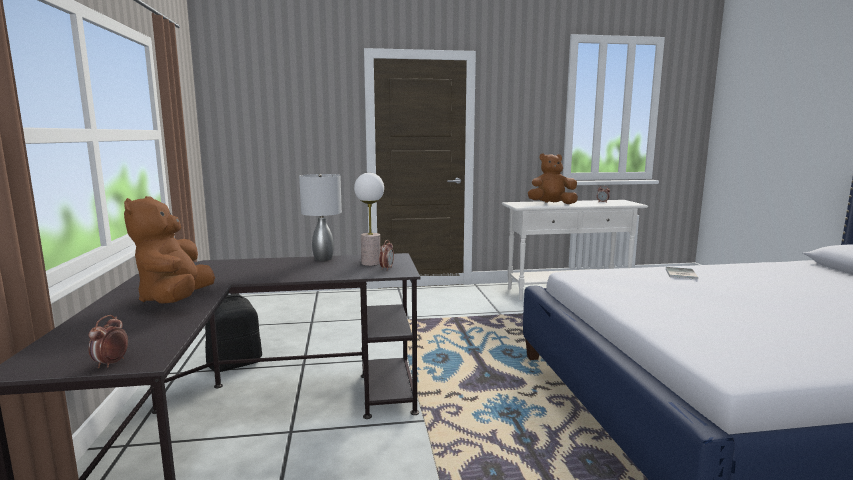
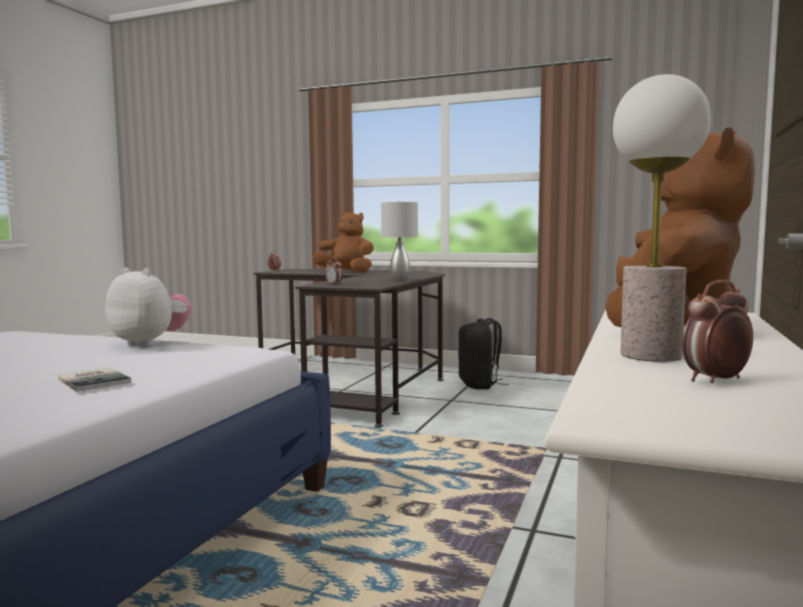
camera: 120 degrees right, 5 degrees down
table lamp [354,173,384,266] -> table lamp moved to [613,74,711,362]
none -> plush toy [105,268,191,347]

